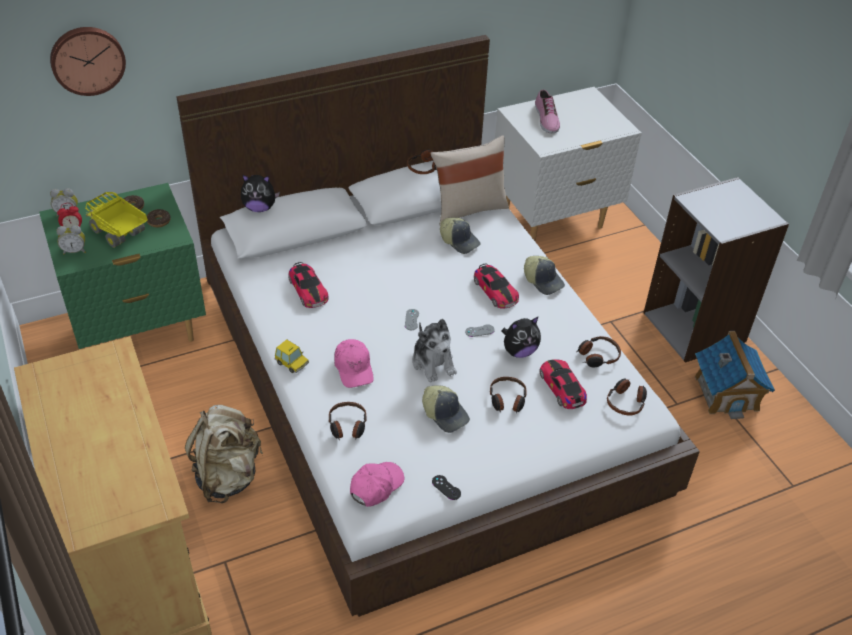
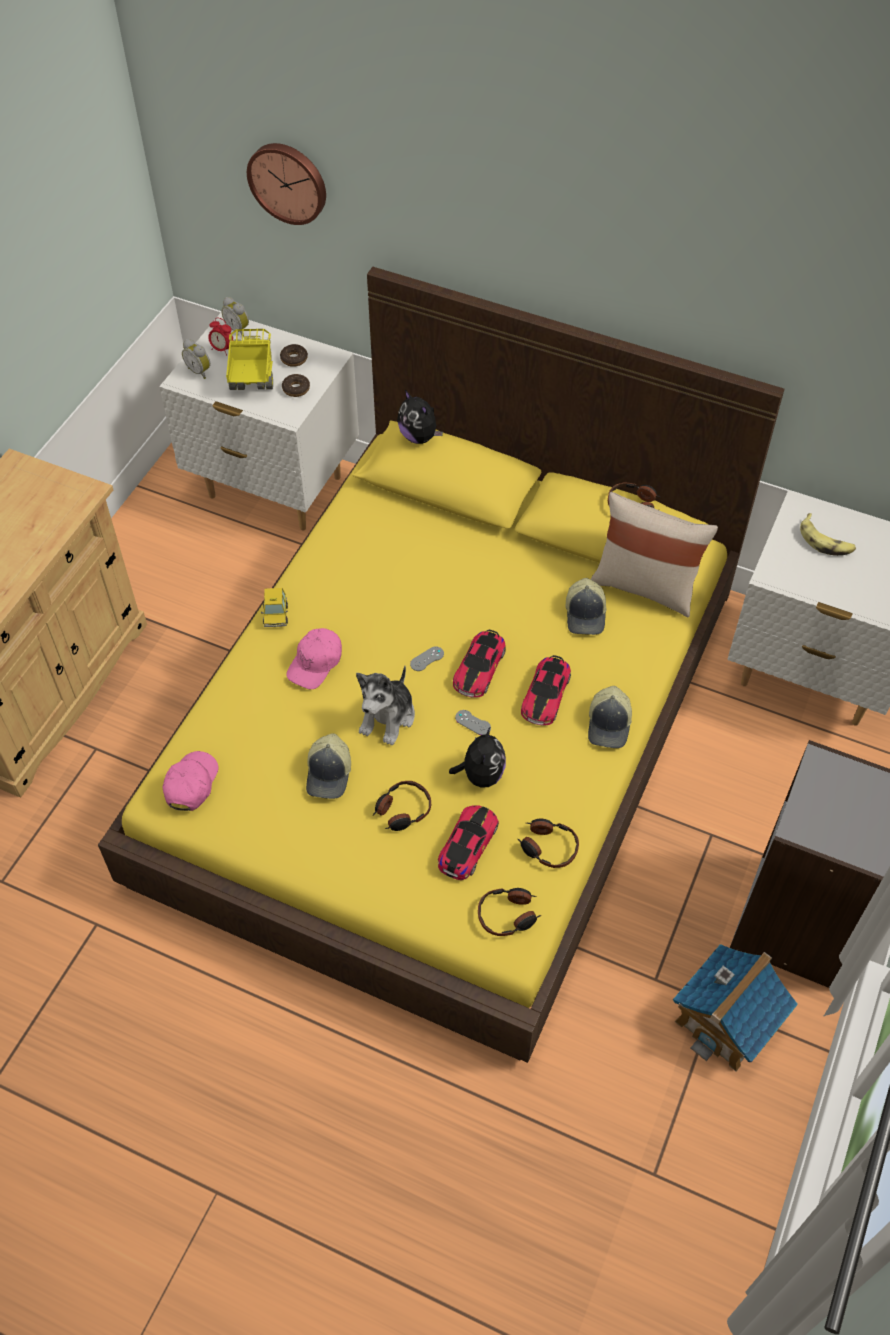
camera: 50 degrees right, 10 degrees up
green nightstand [39,183,206,349] -> white nightstand [159,312,359,530]
white bed [176,35,700,617] -> yellow bed [98,267,784,1063]
beige backpack [185,405,263,503] -> none
toy car [288,262,328,308] -> toy car moved to [453,630,506,698]
headphones [329,402,366,440] -> none
pink cap [350,462,404,507] -> pink cap turned 75 degrees counterclockwise [163,751,218,811]
black game controller [432,475,461,500] -> none
plush toy [502,316,541,358] -> plush toy turned 105 degrees counterclockwise [449,726,506,788]
shoe [535,89,560,134] -> banana [800,513,856,556]

